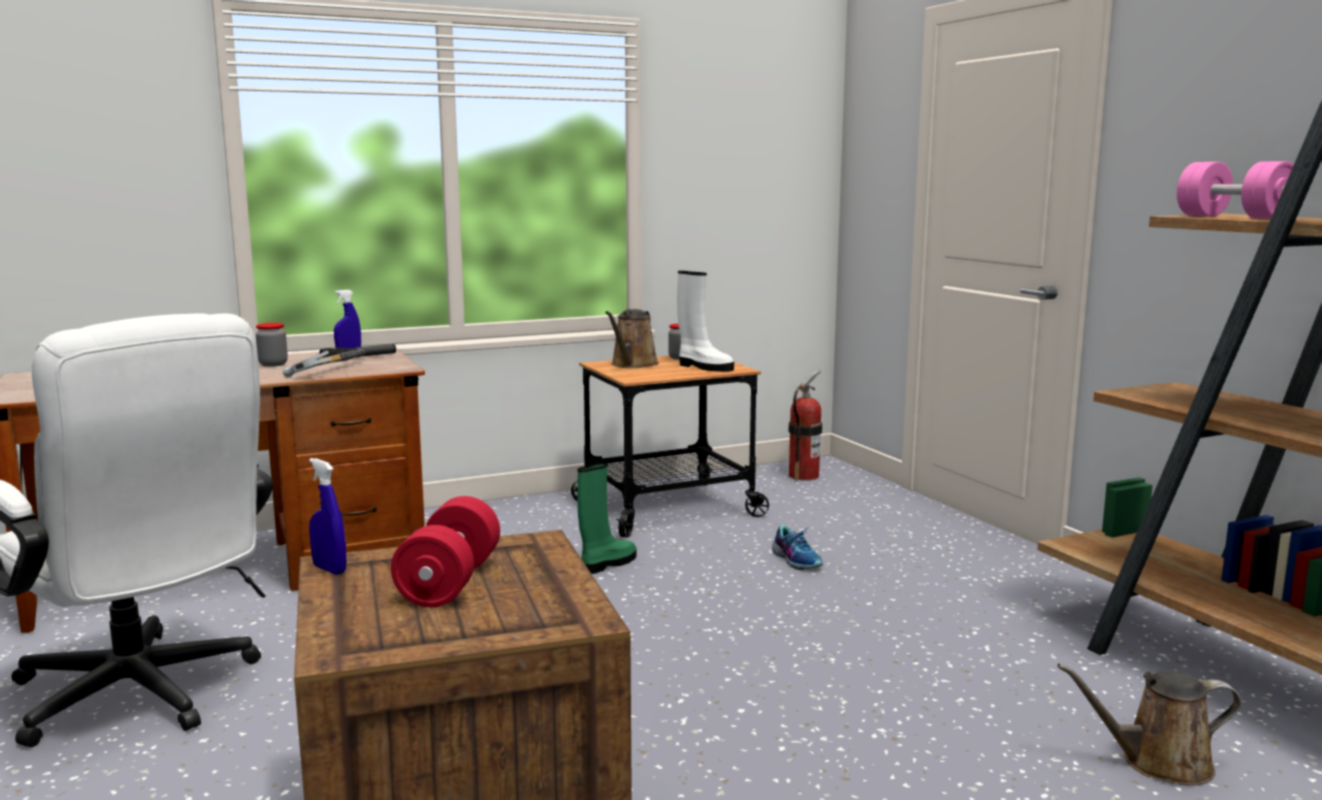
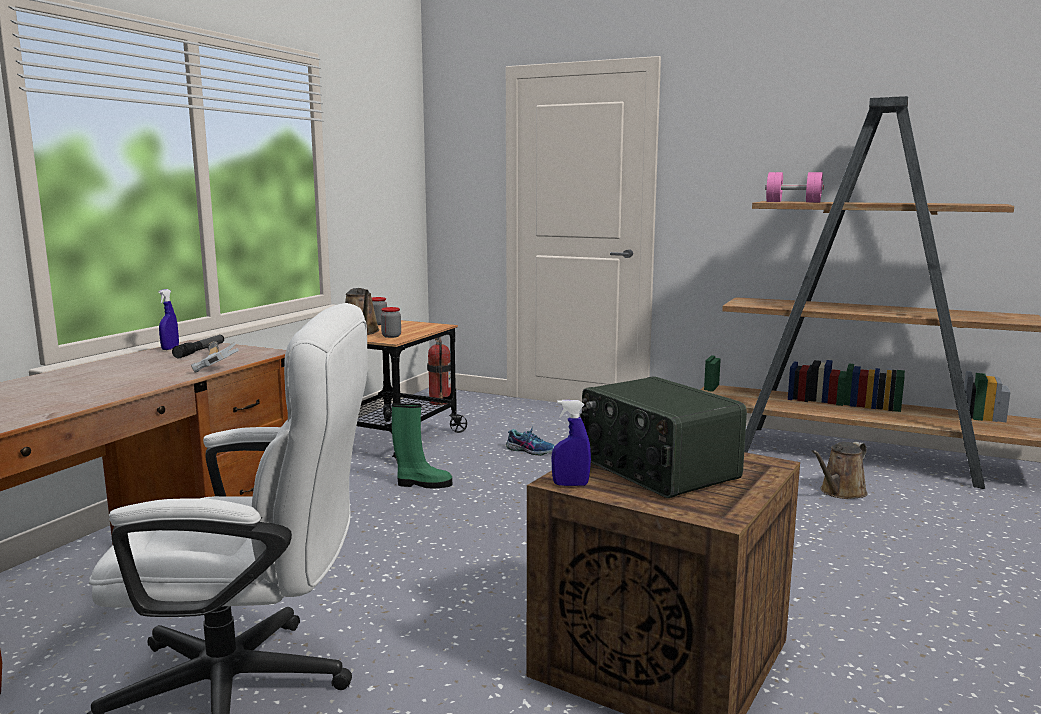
camera: 40 degrees left, 0 degrees up
jar [256,323,288,367] -> jar moved to [381,307,401,338]
red dumbbell [391,496,500,607] -> radio [580,376,747,498]
green boot [577,462,636,574] -> green boot turned 90 degrees clockwise [392,403,452,489]
white boot [677,271,734,372] -> none

